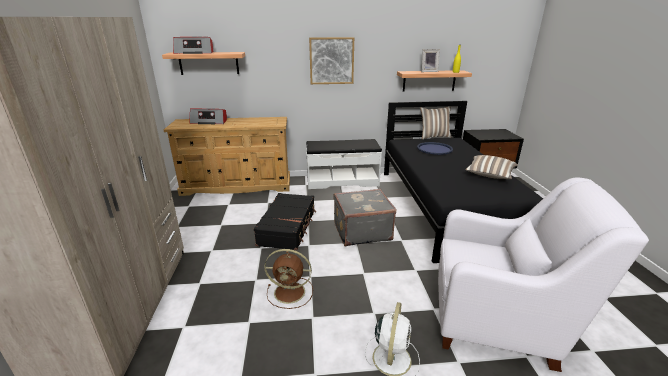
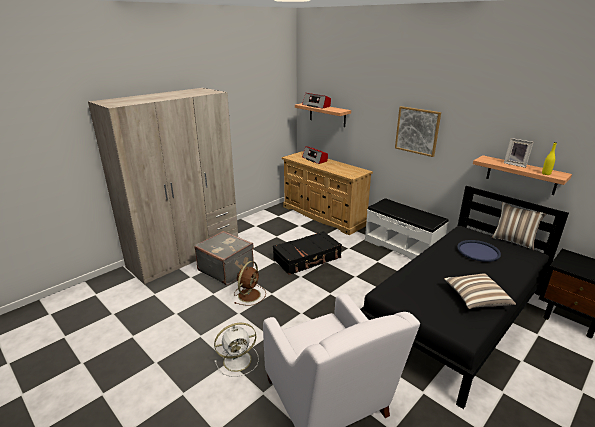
camera: 50 degrees right, 0 degrees up
brown fan [265,249,313,309] -> brown fan turned 120 degrees counterclockwise [234,261,266,306]
grey suitcase [334,189,397,247] -> grey suitcase moved to [194,231,254,285]

